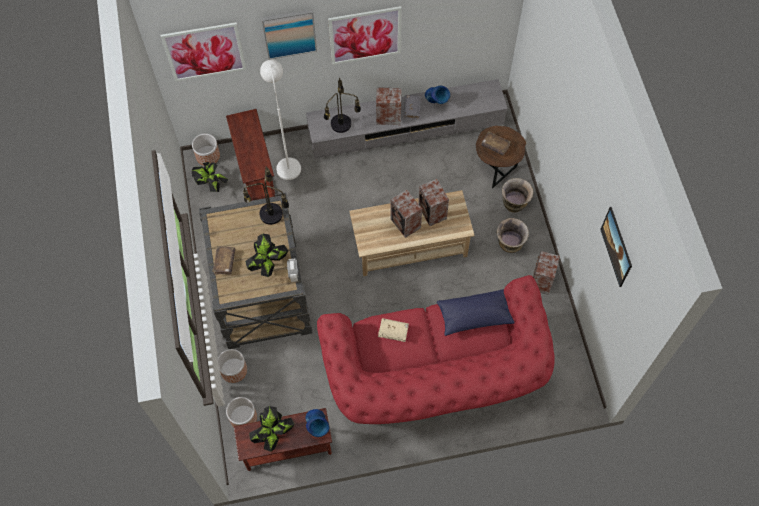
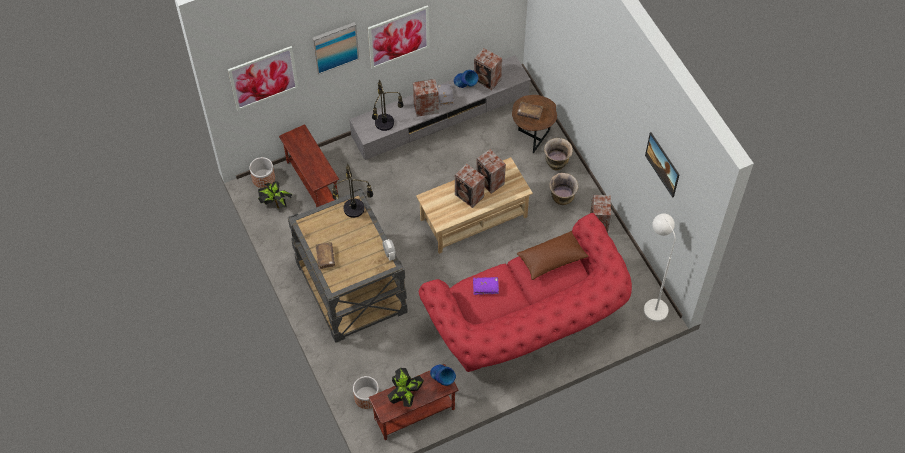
camera: 15 degrees left, 5 degrees down
planter [217,349,247,383] -> none
potted plant [245,233,288,277] -> none
white floor lamp [260,59,301,180] -> white floor lamp moved to [644,213,676,322]
beige book [378,318,409,342] -> purple book [473,277,499,295]
blue pillow [437,289,515,336] -> brown pillow [517,231,589,280]
none -> speaker [474,48,502,90]

